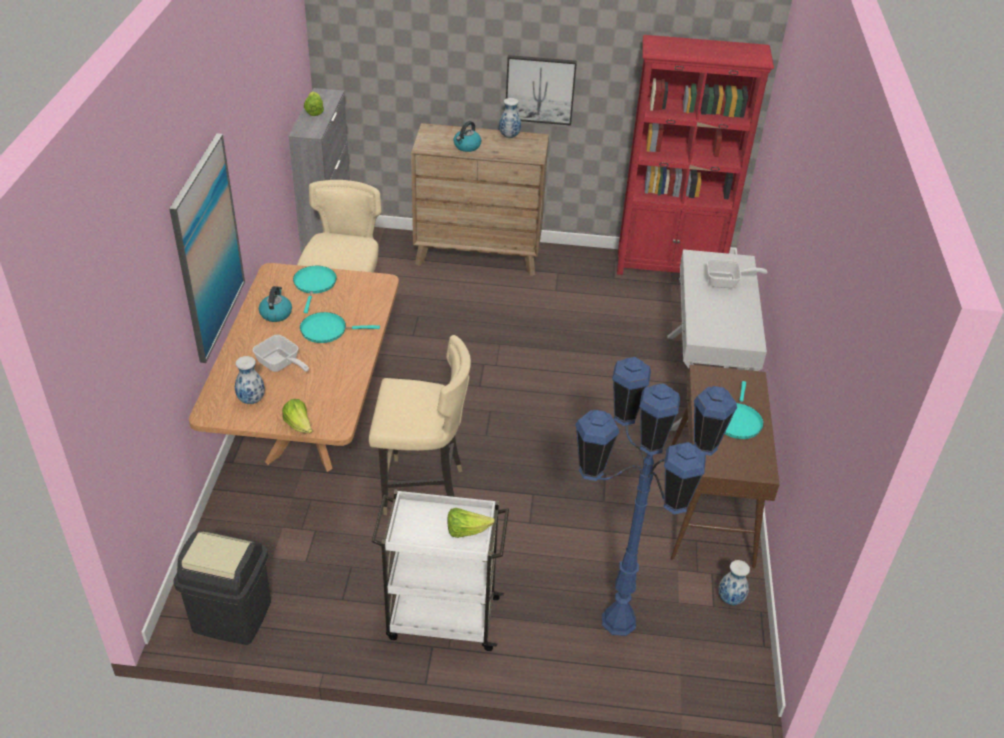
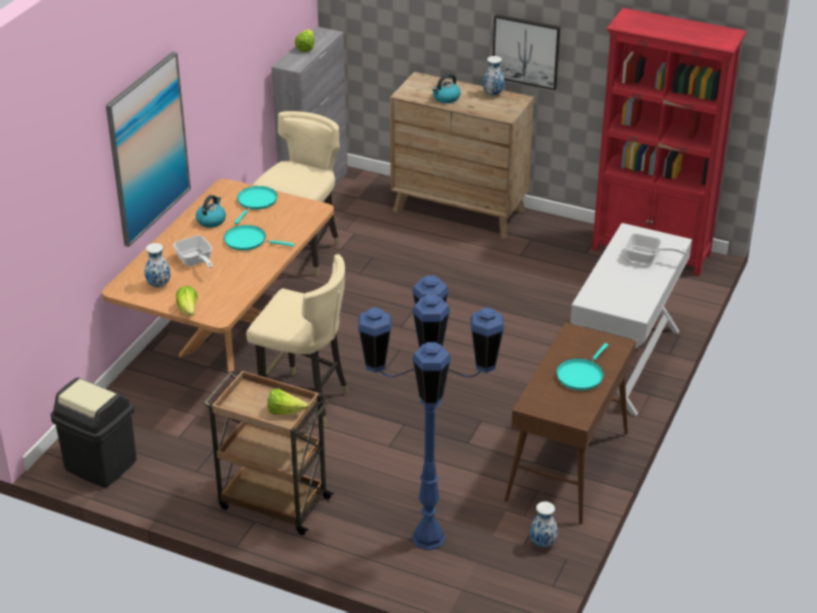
camera: 20 degrees right, 5 degrees down
white cart [371,490,509,651] -> brown cart [203,369,334,535]

